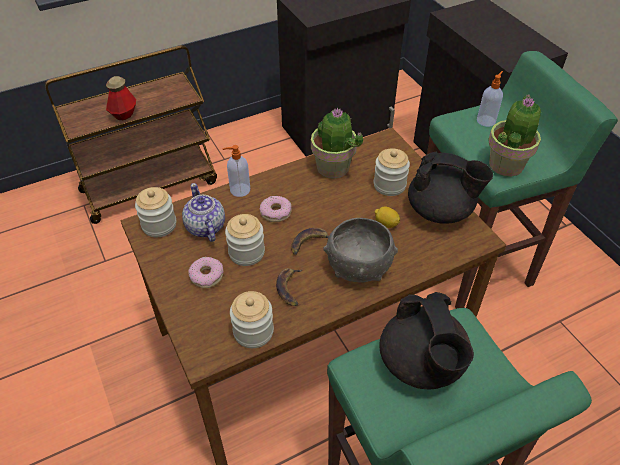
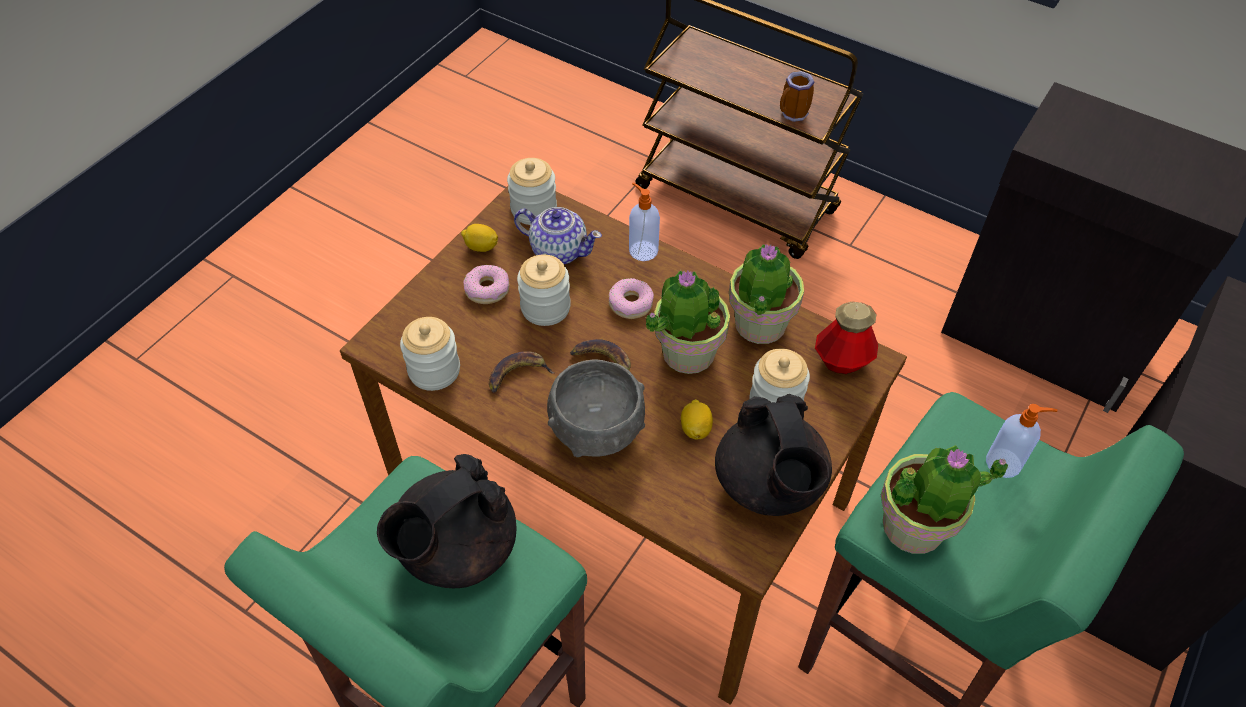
camera: 60 degrees right, 5 degrees up
bottle [106,76,136,120] -> bottle moved to [815,302,878,374]
teapot [182,183,225,242] -> teapot turned 75 degrees clockwise [514,207,602,264]
none -> lemon [461,224,498,252]
none -> potted plant [646,270,730,374]
none -> mug [780,71,815,122]

